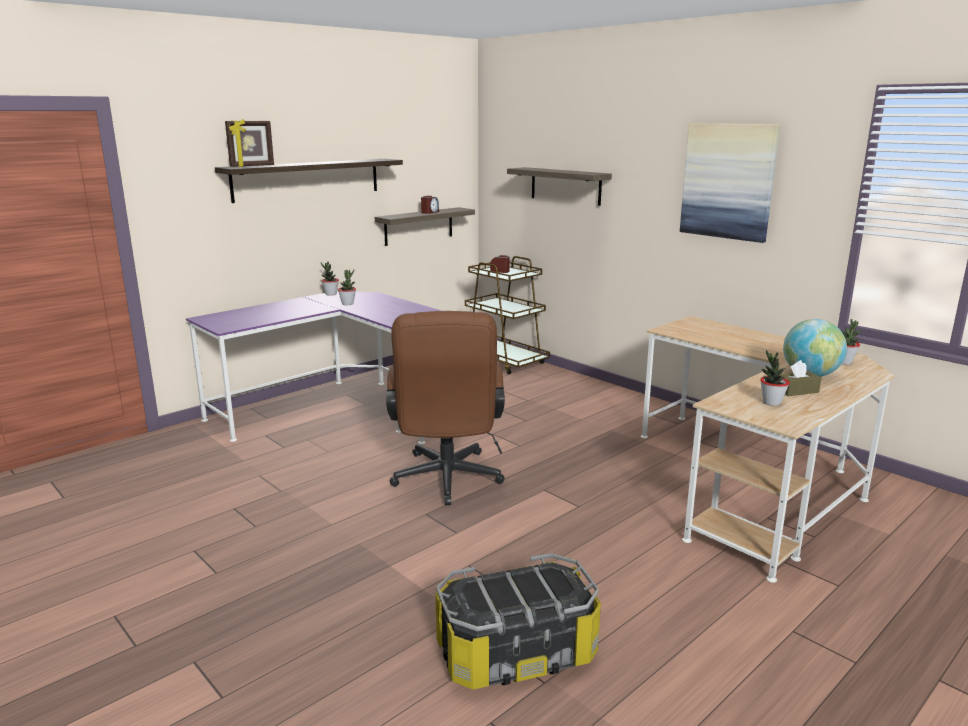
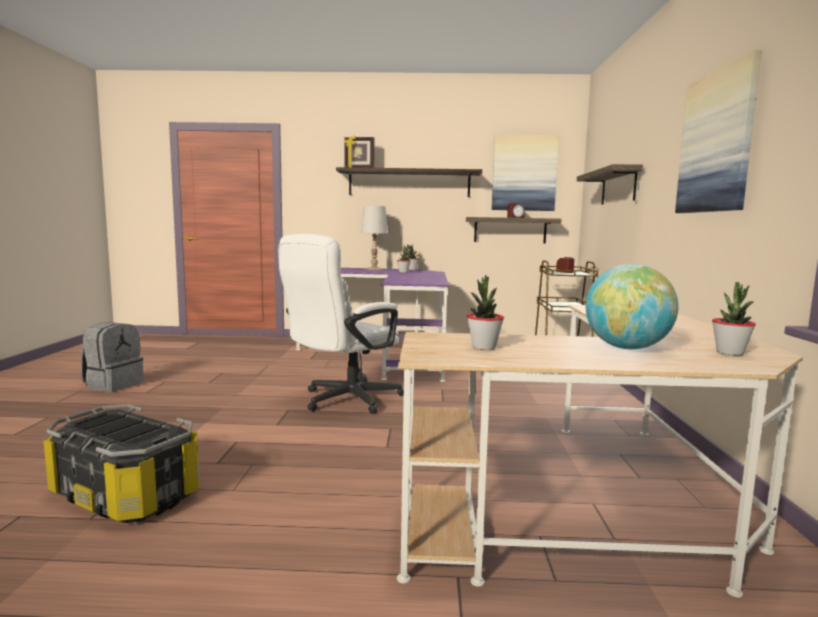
camera: 45 degrees right, 10 degrees down
brown office chair [386,311,505,505] -> white office chair [278,233,404,414]
brown tissue box [779,360,821,396] -> none
none -> grey backpack [81,323,143,392]
none -> white table lamp [361,206,388,270]
none -> picture [492,134,559,211]

